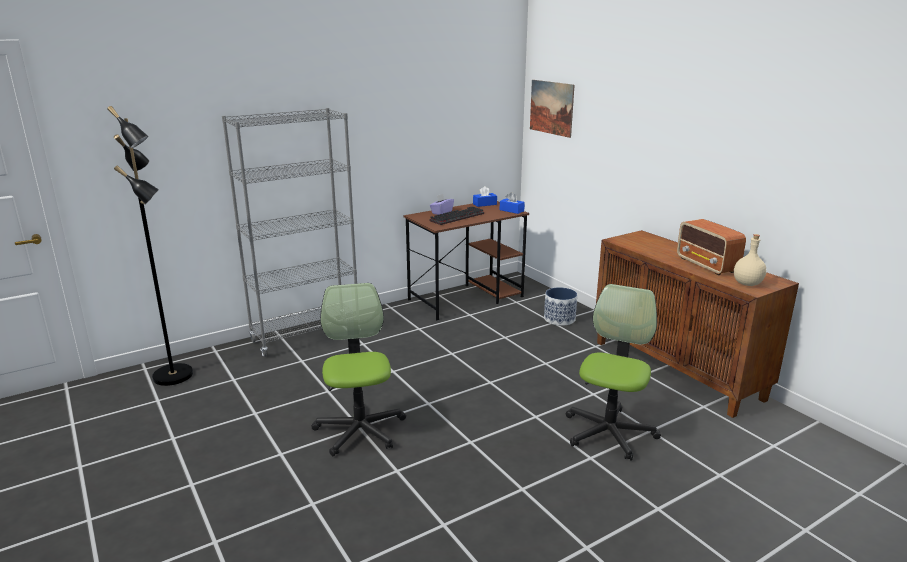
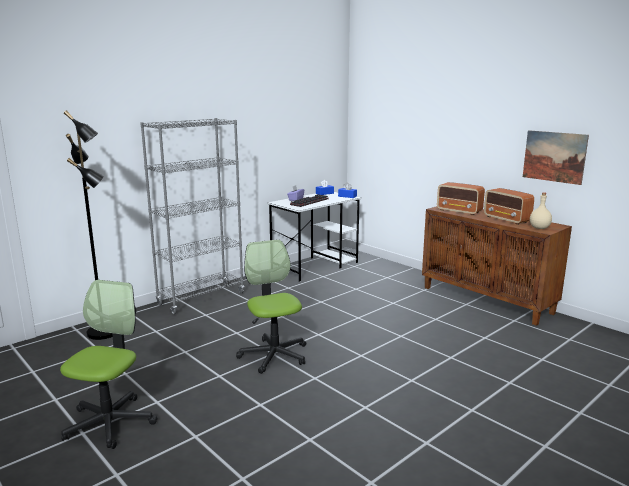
camera: 10 degrees left, 5 degrees down
brown desk [403,201,529,320] -> white desk [267,192,361,282]
picture [530,80,575,138] -> picture moved to [523,130,589,185]
planter [544,287,577,326] -> none
office chair [566,284,661,461] -> office chair moved to [60,280,157,449]
none -> radio [437,182,485,215]

